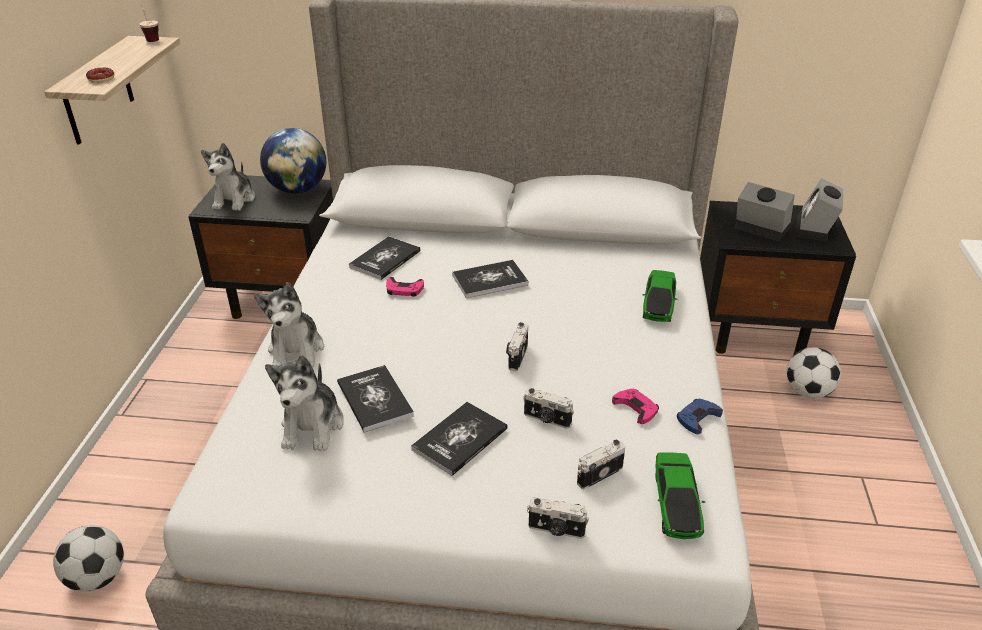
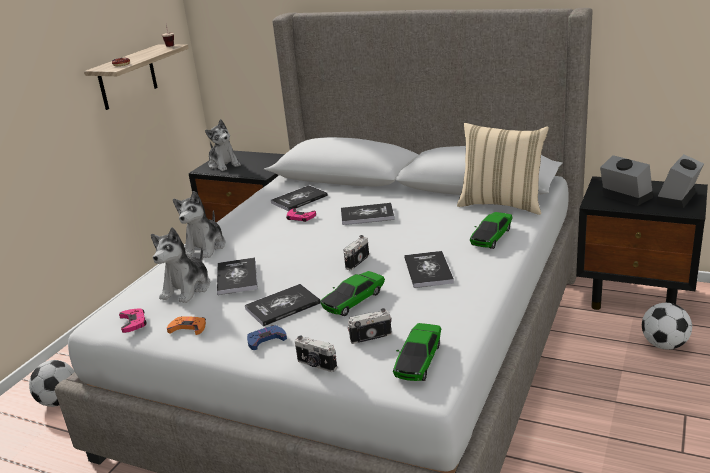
camera: 20 degrees right, 10 degrees down
plush toy [201,143,255,211] -> plush toy turned 60 degrees counterclockwise [205,119,241,171]
globe [260,128,326,194] -> none
camera [524,388,574,429] -> toy car [320,271,385,316]
pink game controller [612,389,659,424] -> pink game controller moved to [119,308,147,333]
blue game controller [677,399,723,434] -> blue game controller moved to [247,325,287,350]
none -> orange game controller [167,316,206,335]
none -> book [404,251,454,288]
none -> beige pillow [457,123,549,215]

